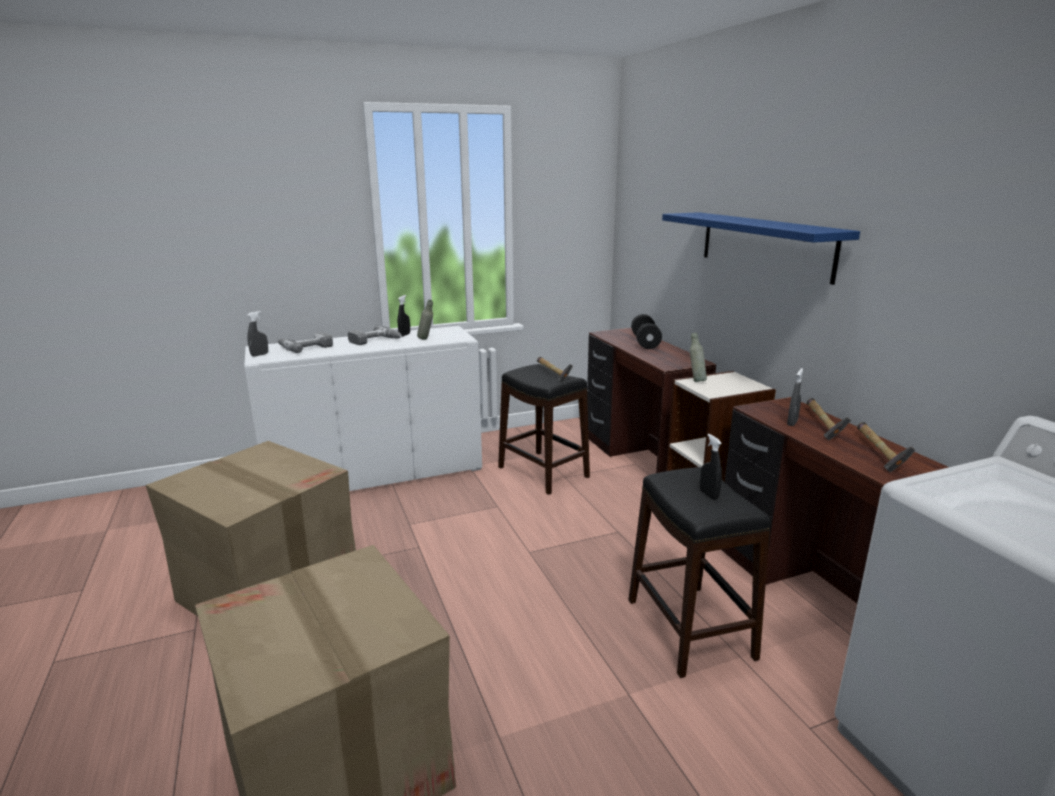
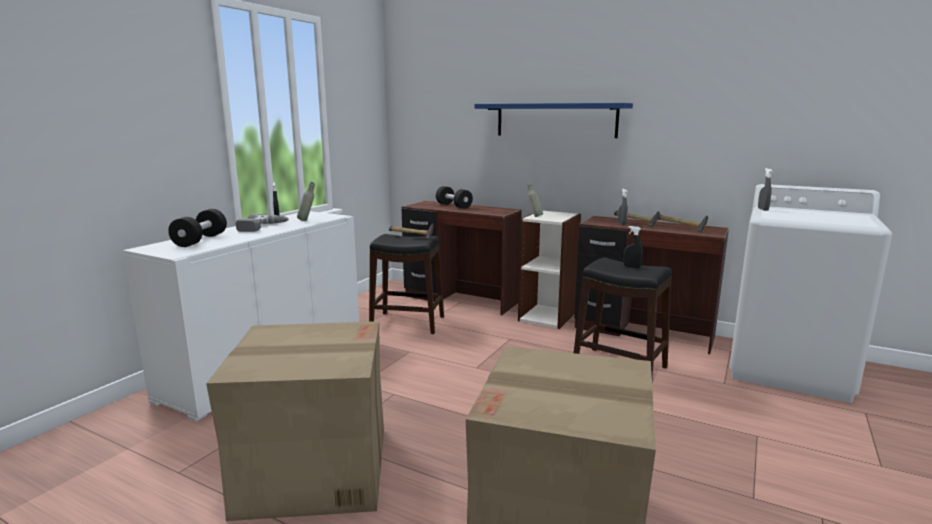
camera: 40 degrees left, 5 degrees down
grey spray bottle [247,311,268,357] -> grey spray bottle moved to [758,168,772,211]
power drill [278,332,333,353] -> black dumbbell [168,209,227,247]

